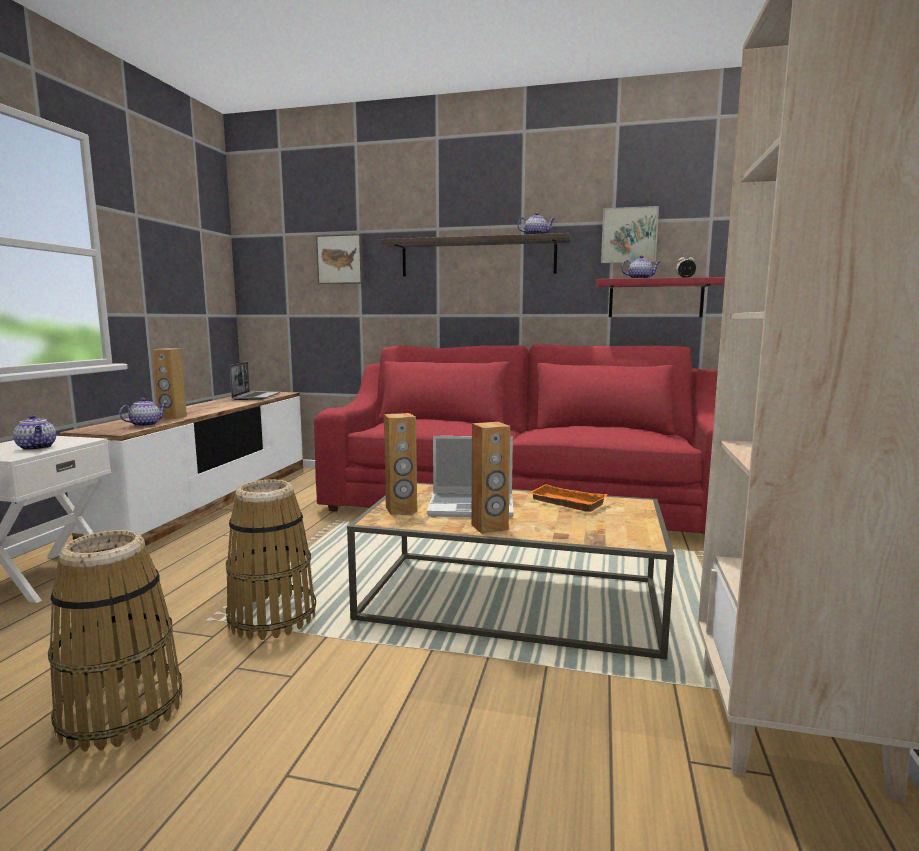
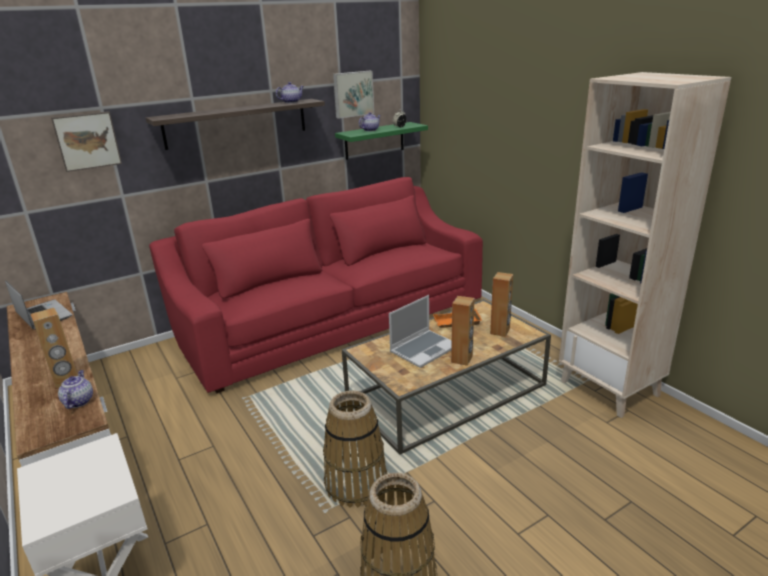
camera: 45 degrees left, 15 degrees up
teapot [13,415,56,450] -> none
brown speaker [384,413,417,515] -> brown speaker moved to [490,272,513,337]
red shelf [596,277,725,317] -> green shelf [335,122,428,160]

